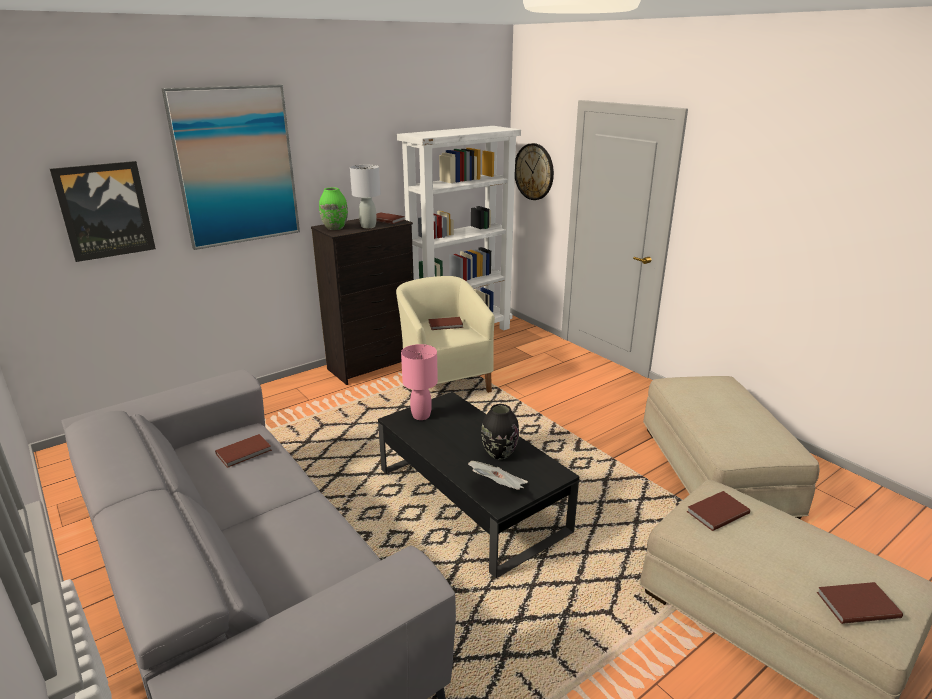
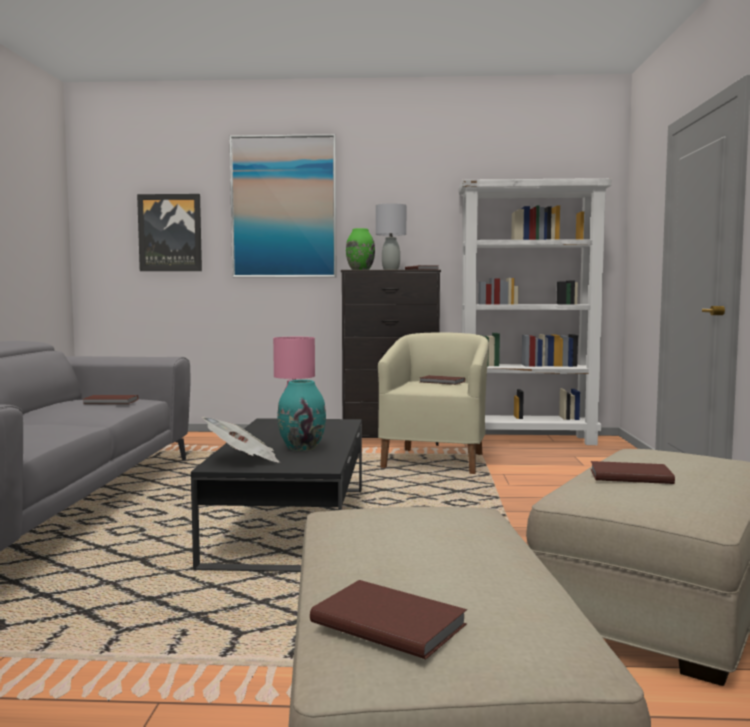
camera: 40 degrees right, 20 degrees down
black vase [481,404,519,459] -> turquoise vase [277,380,326,451]
wall clock [515,143,554,200] -> none
brown book [687,491,750,531] -> brown book moved to [591,461,675,484]

